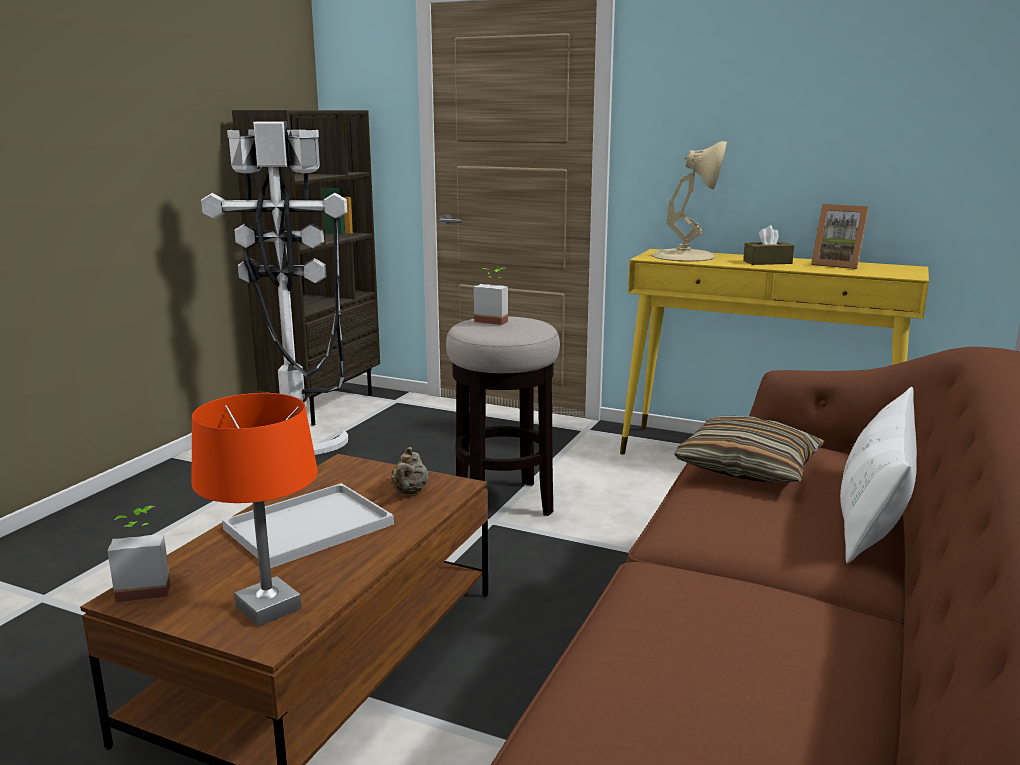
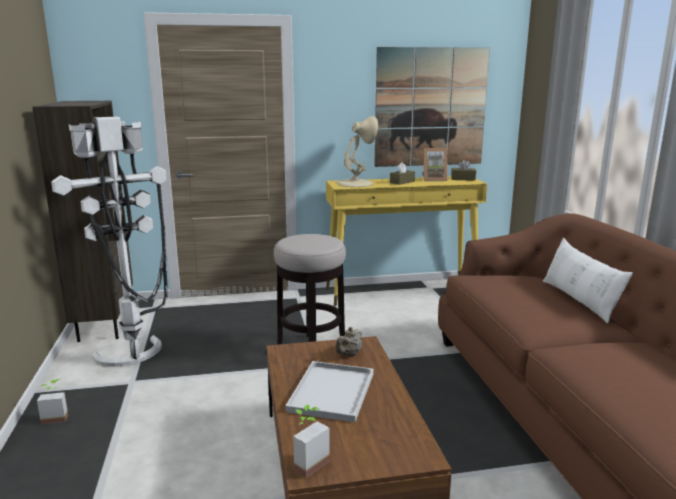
camera: 35 degrees left, 0 degrees up
orange table lamp [192,393,318,627] -> none
beige teapot [390,447,428,494] -> beige teapot turned 60 degrees clockwise [335,327,362,356]
potted plant [474,266,508,325] -> potted plant moved to [37,379,68,424]
pillow [674,415,826,483] -> none
none -> picture [374,47,490,167]
none -> brown tissue box [451,160,476,181]

